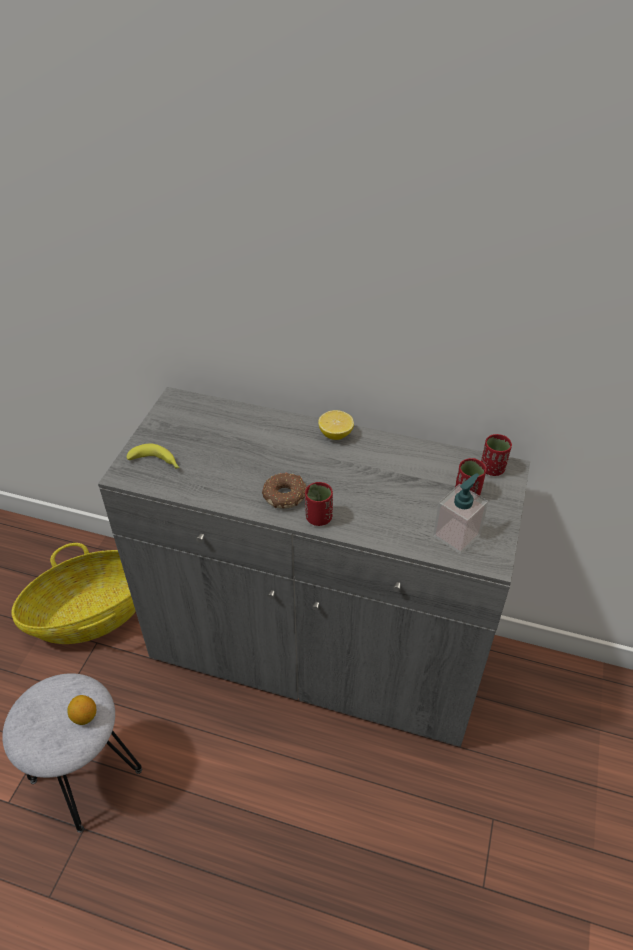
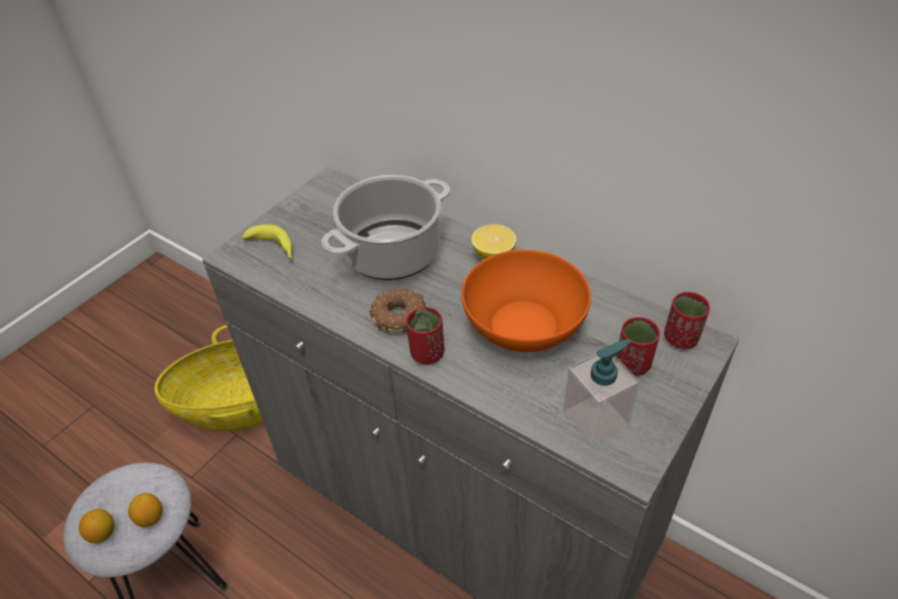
camera: 20 degrees right, 0 degrees up
none -> lemon [79,509,114,543]
none -> cooking pot [321,175,450,280]
none -> orange bowl [462,250,591,352]

